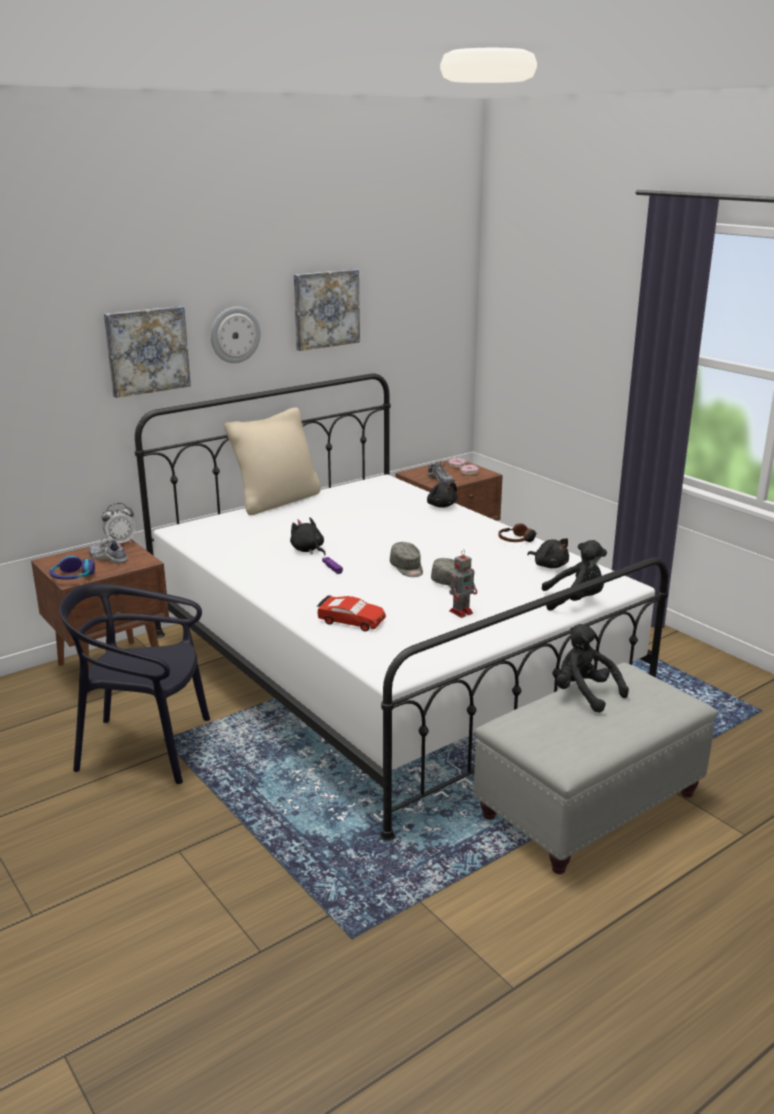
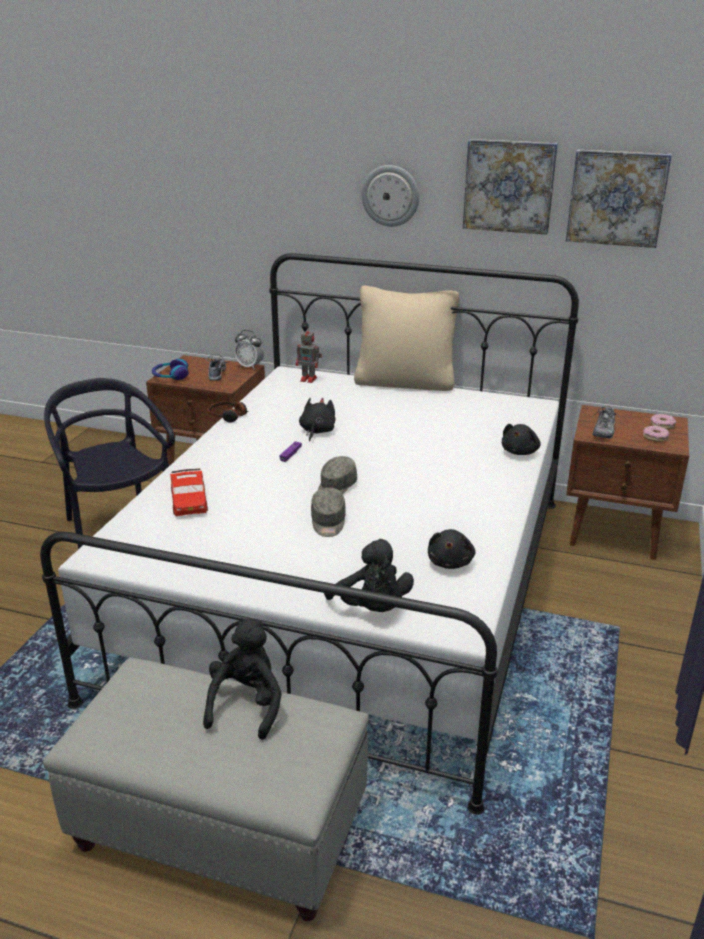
camera: 55 degrees right, 5 degrees up
picture [104,306,191,398] -> picture moved to [566,149,672,248]
toy robot [449,549,477,618] -> toy robot moved to [296,326,322,383]
headphones [498,523,537,542] -> headphones moved to [208,401,248,422]

